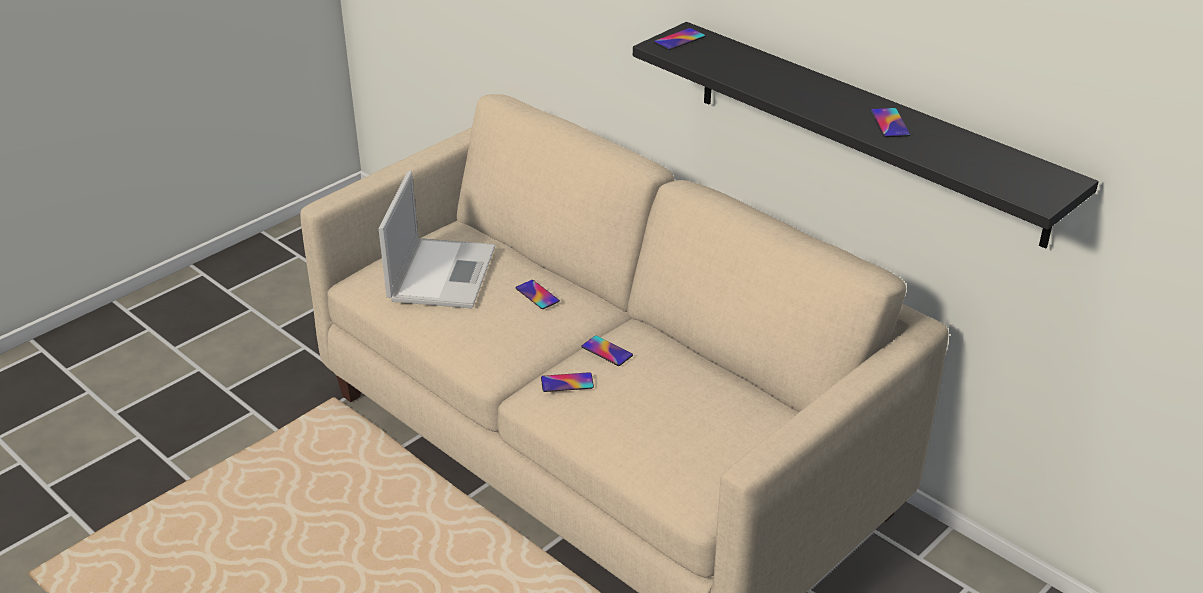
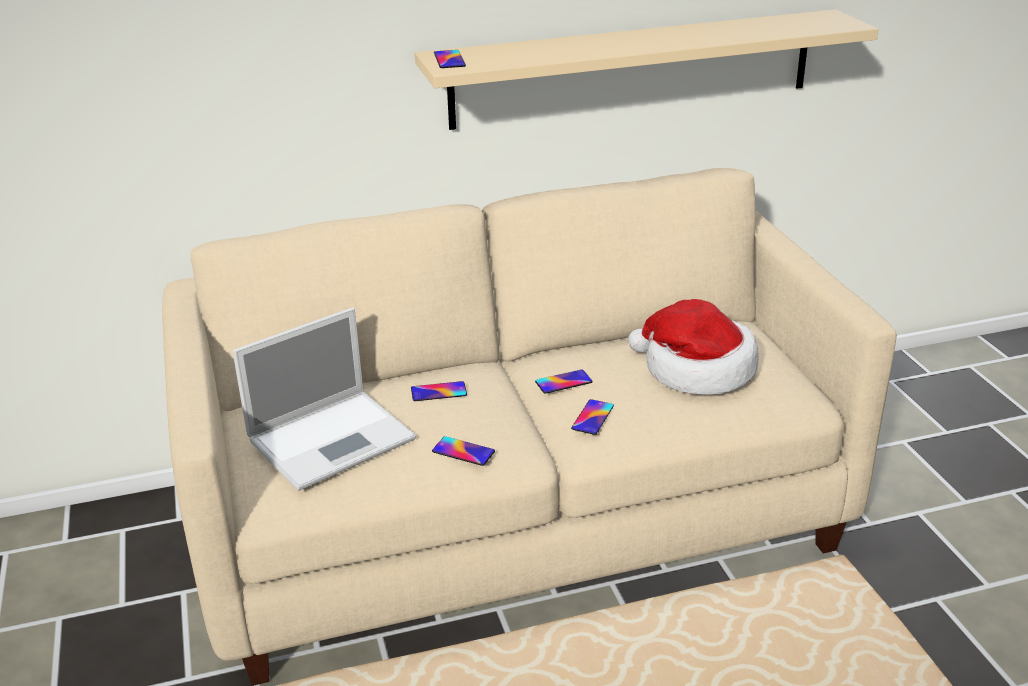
camera: 60 degrees left, 5 degrees down
laptop [379,171,495,309] -> laptop turned 105 degrees clockwise [232,307,416,491]
black shelf [633,22,1099,249] -> beige shelf [415,9,878,130]
phone [870,108,910,137] -> phone moved to [432,436,495,466]
none -> hat [628,299,758,395]

